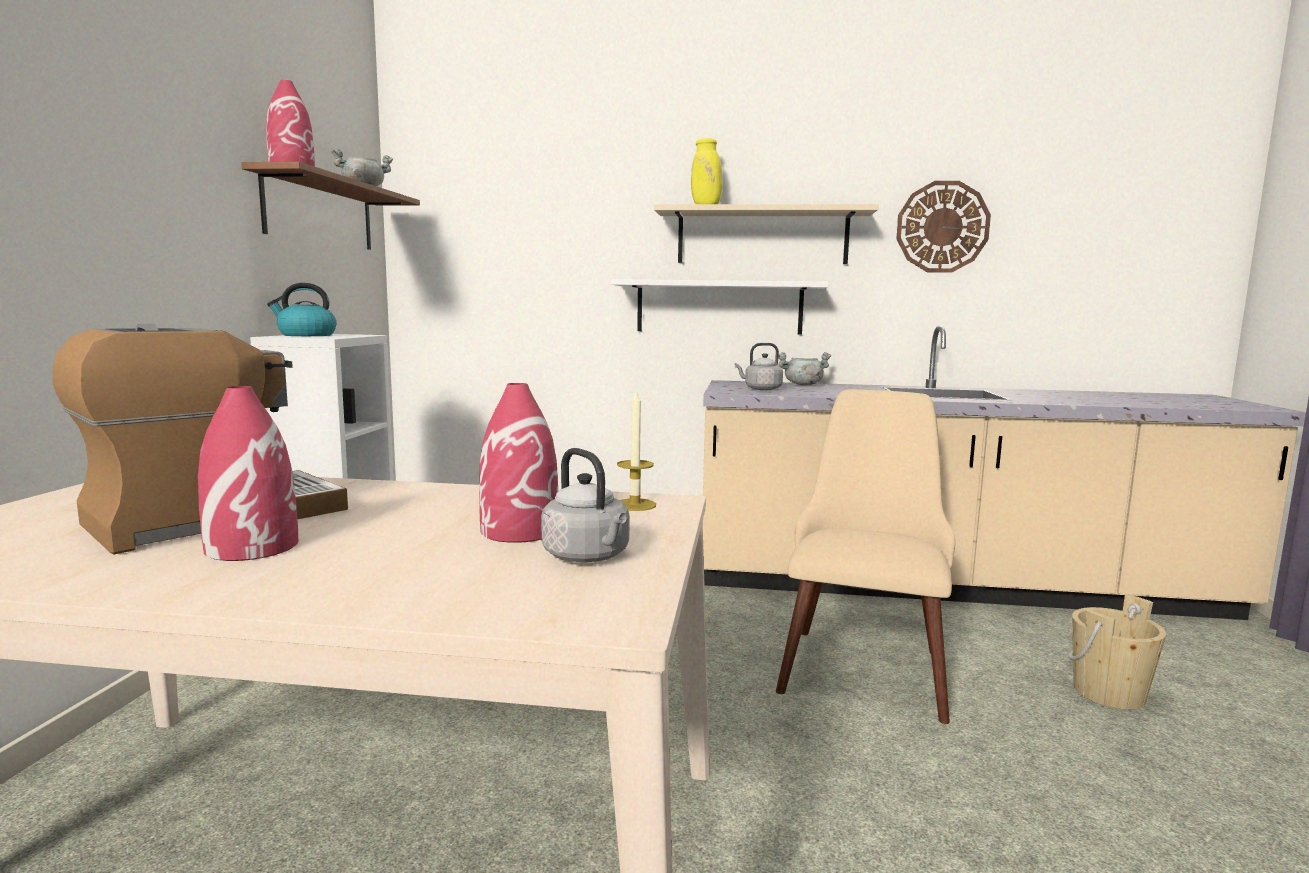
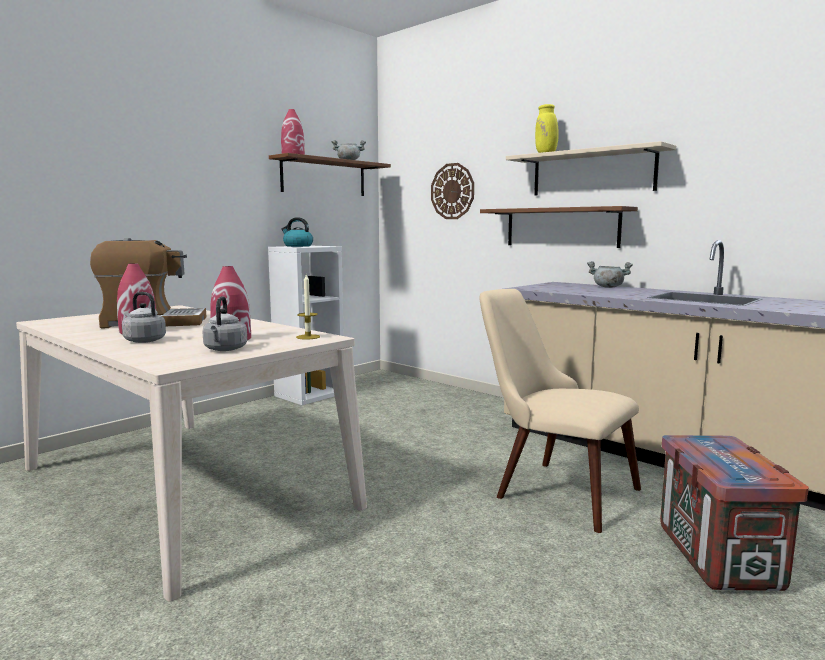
camera: 35 degrees right, 0 degrees up
white shelf [611,279,829,335] -> brown shelf [480,206,638,248]
grey kettle [735,343,783,390] -> grey kettle moved to [122,292,166,343]
beige chair [776,389,955,724] -> beige chair turned 105 degrees counterclockwise [480,289,641,533]
wall clock [896,181,991,273] -> wall clock moved to [431,163,474,219]
beige bucket [1068,594,1166,710] -> crate [660,435,809,591]

